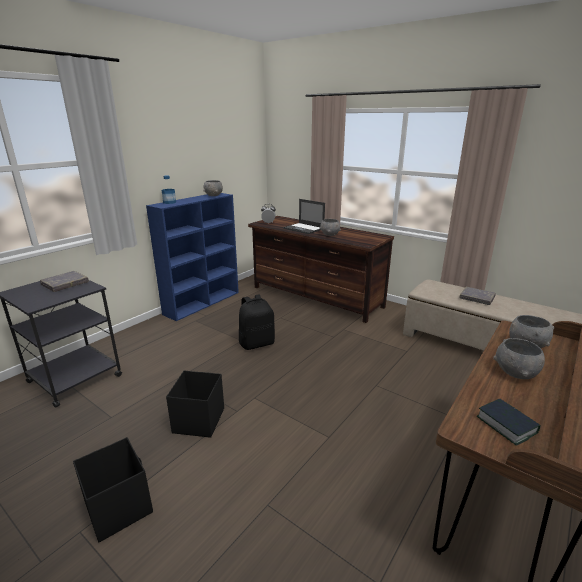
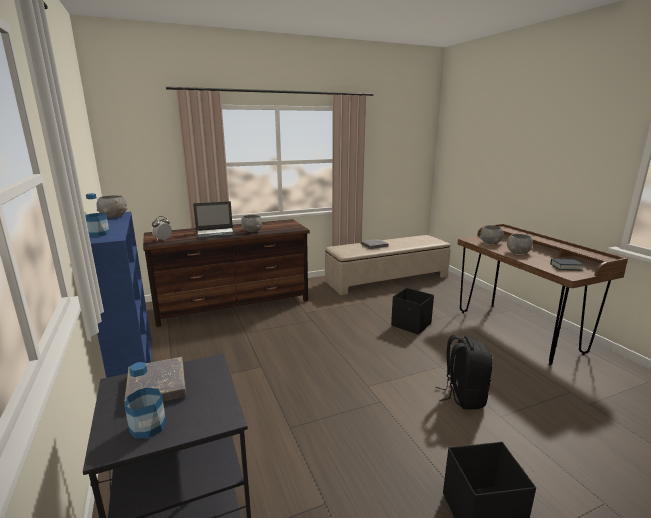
camera: 60 degrees left, 5 degrees down
black storage box [166,371,224,438] -> black storage box moved to [391,288,434,335]
black backpack [239,295,275,350] -> black backpack moved to [435,335,493,410]
none -> bottle [124,362,166,439]

